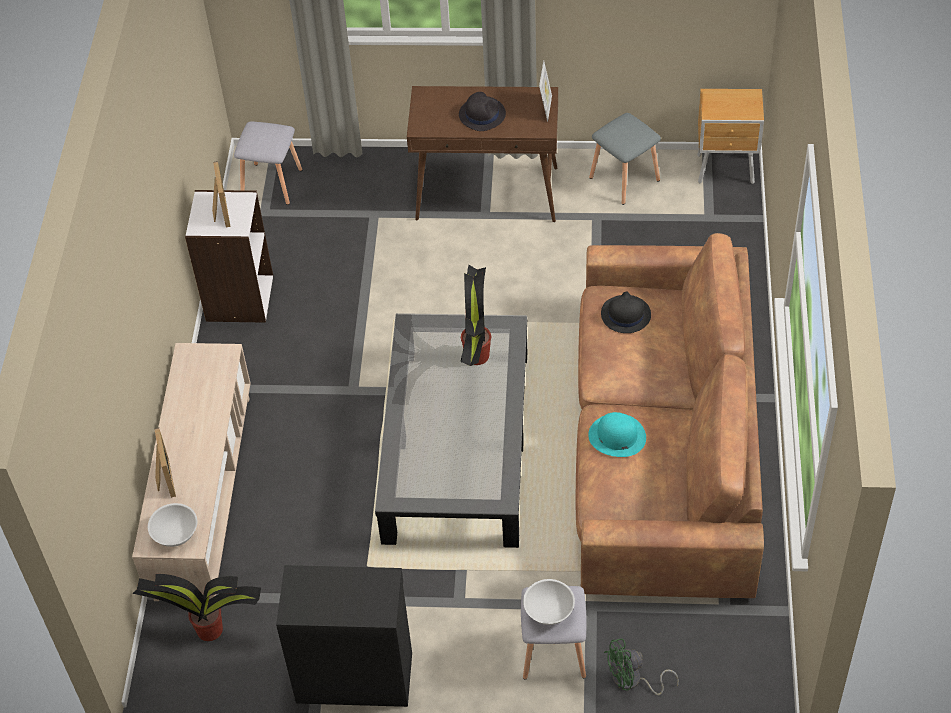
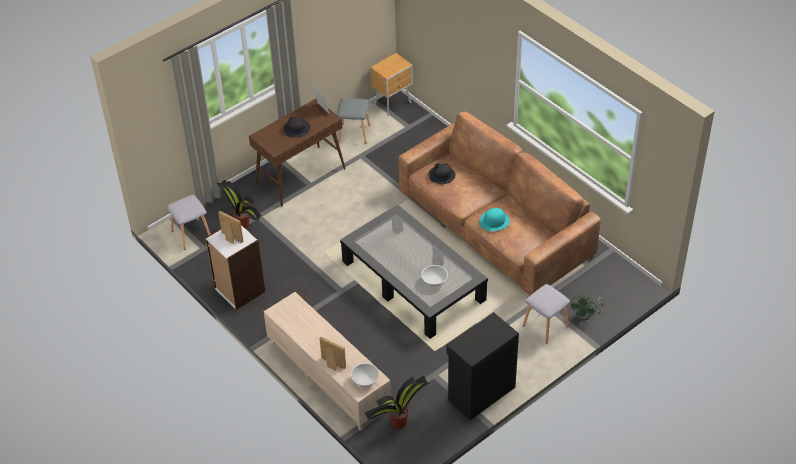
camera: 45 degrees left, 5 degrees down
potted plant [460,265,492,366] -> potted plant moved to [217,180,261,228]
white bowl [523,579,575,625] -> white bowl moved to [421,265,448,286]

